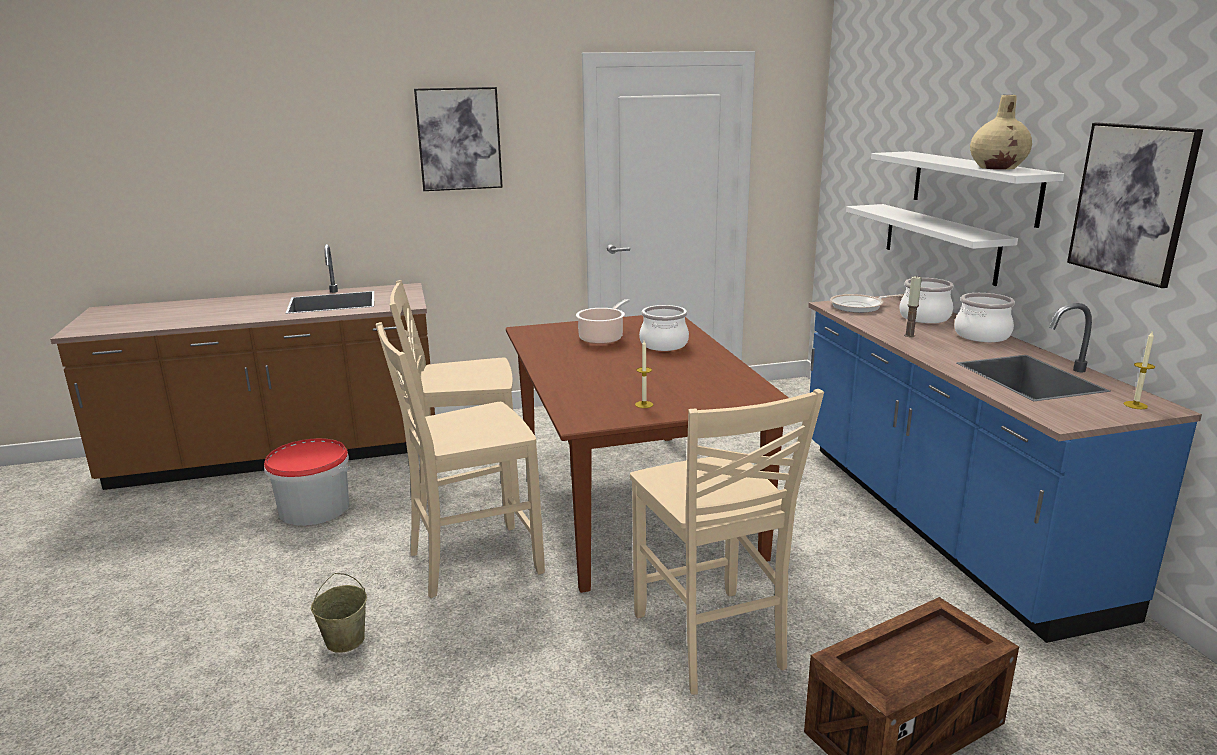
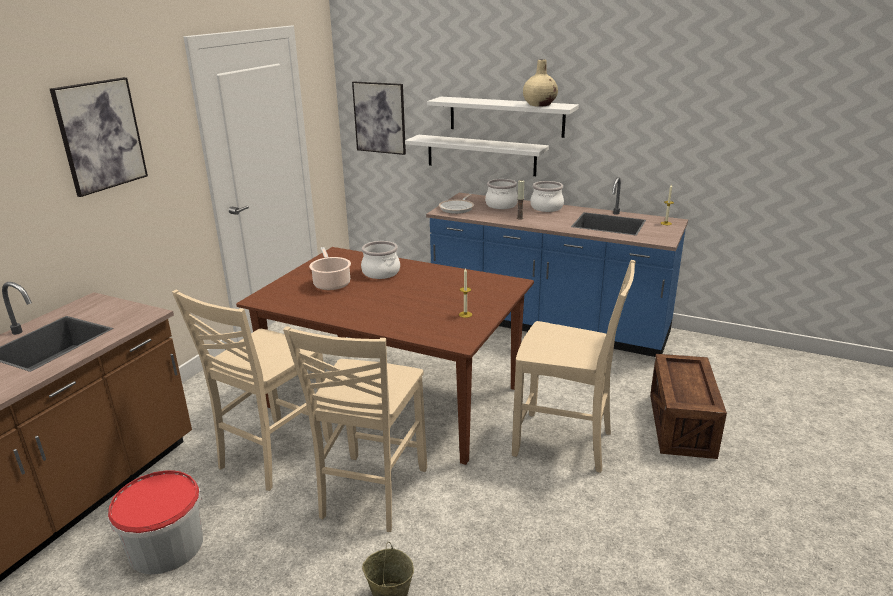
camera: 50 degrees left, 5 degrees up
picture [1067,123,1203,288] -> picture moved to [352,82,406,155]

